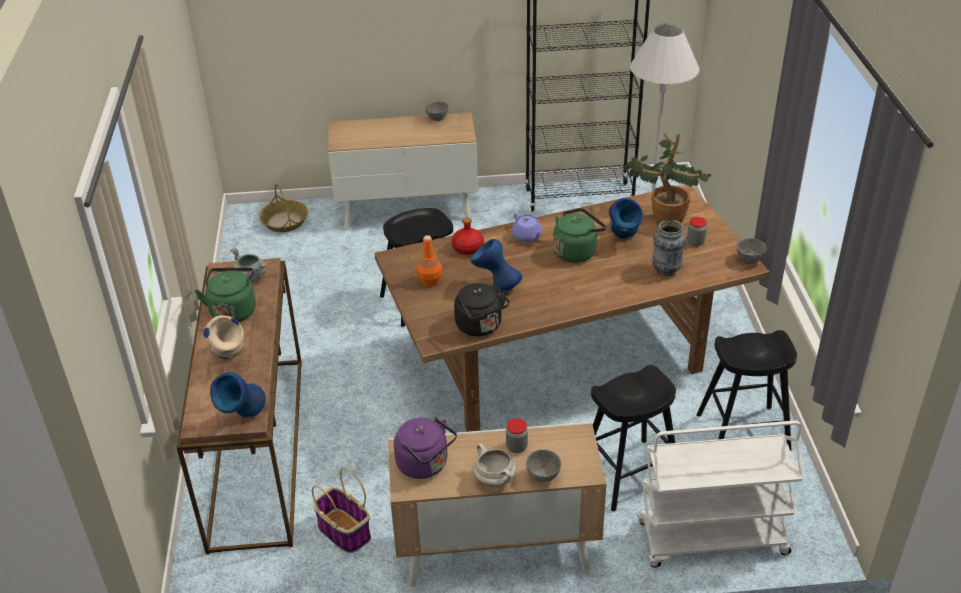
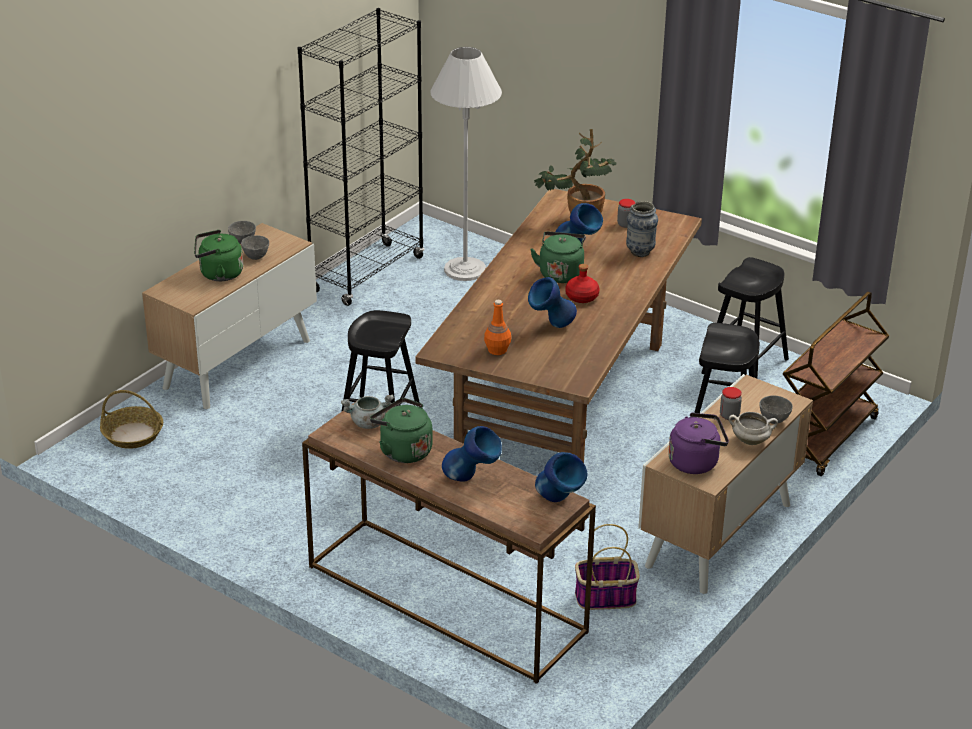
camera: 50 degrees left, 5 degrees down
beige vase [203,315,244,359] -> blue vase [442,426,502,482]
red bottle [451,217,484,255] -> red bottle moved to [565,264,600,303]
black kettle [454,283,510,336] -> none
purple teapot [512,213,542,242] -> none
white cart [637,421,803,568] -> brown cart [783,292,889,476]
grey bowl [736,238,766,264] -> grey bowl moved to [241,235,269,260]
none -> green kettle [194,230,243,281]

